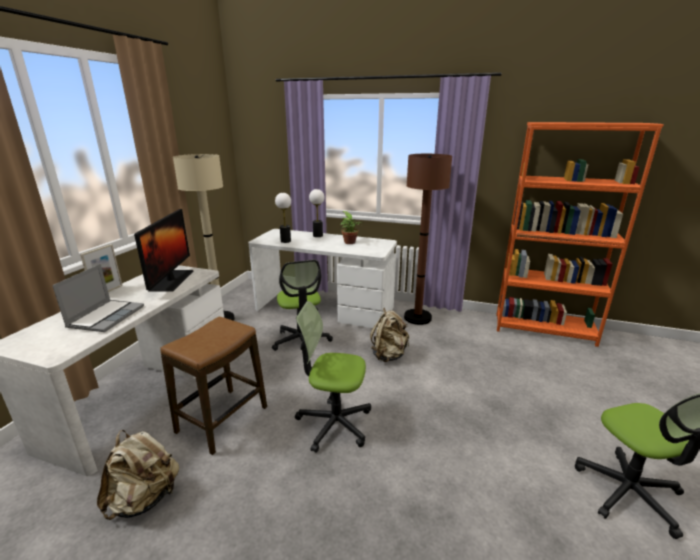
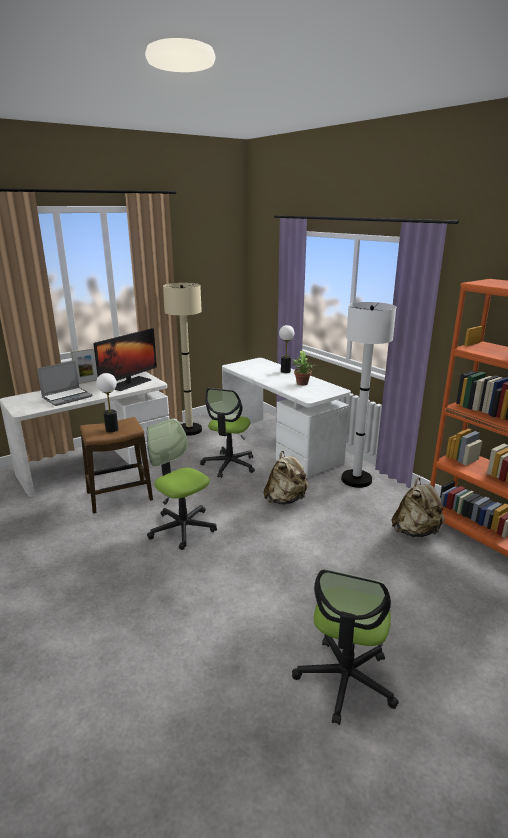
camera: 35 degrees right, 0 degrees up
beige backpack [97,430,179,520] -> beige backpack moved to [392,478,445,537]
table lamp [275,193,291,243] -> table lamp moved to [96,373,118,432]
brown floor lamp [404,154,452,325] -> white floor lamp [341,302,396,488]

